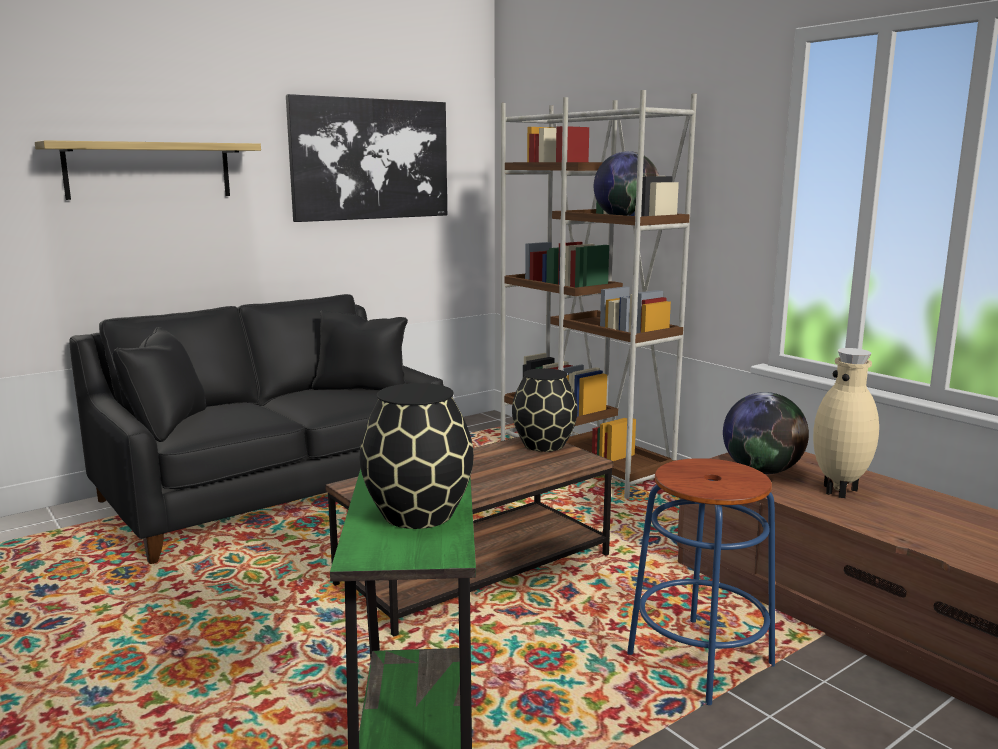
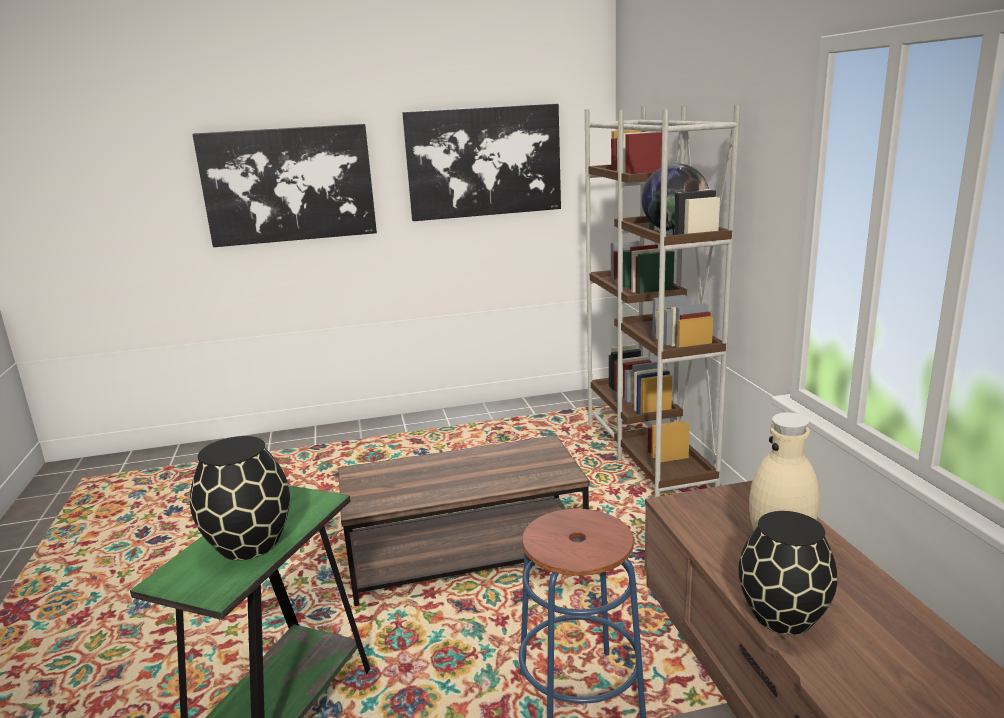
camera: 25 degrees right, 5 degrees up
shelf [35,140,261,200] -> picture [193,124,377,247]
black sofa [69,294,444,564] -> none
black vase [512,368,578,452] -> black vase moved to [739,511,838,635]
globe [723,392,809,474] -> none

